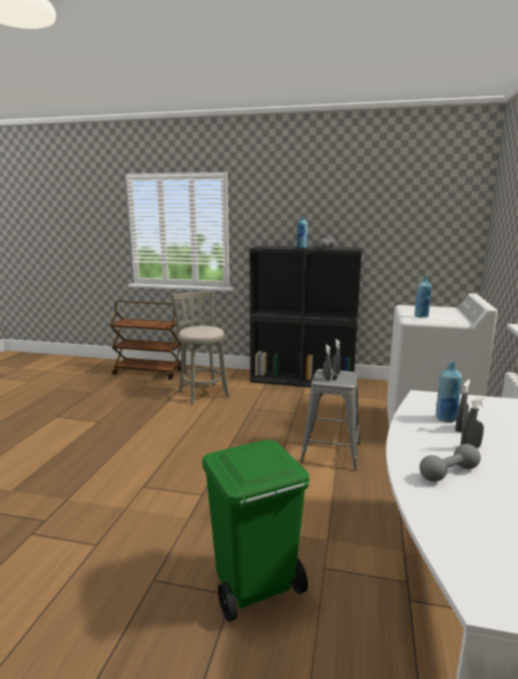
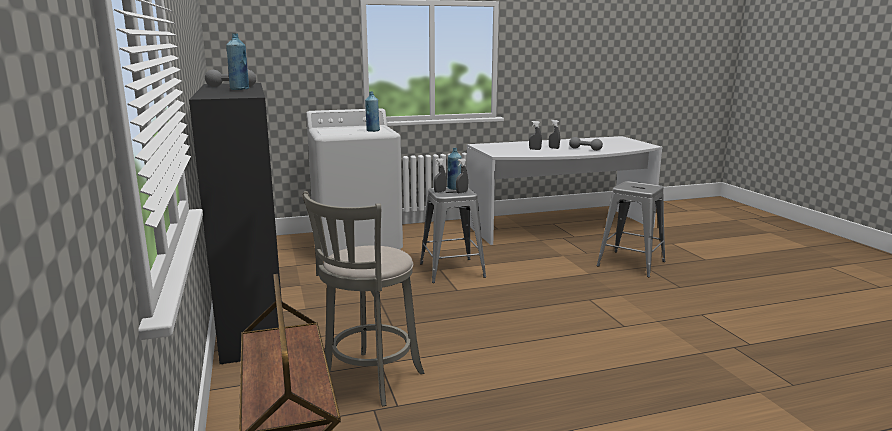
camera: 120 degrees left, 0 degrees up
green trash can [202,440,309,622] -> grey stool [597,181,665,277]
blue bottle [436,362,462,422] -> blue bottle moved to [447,148,462,190]

